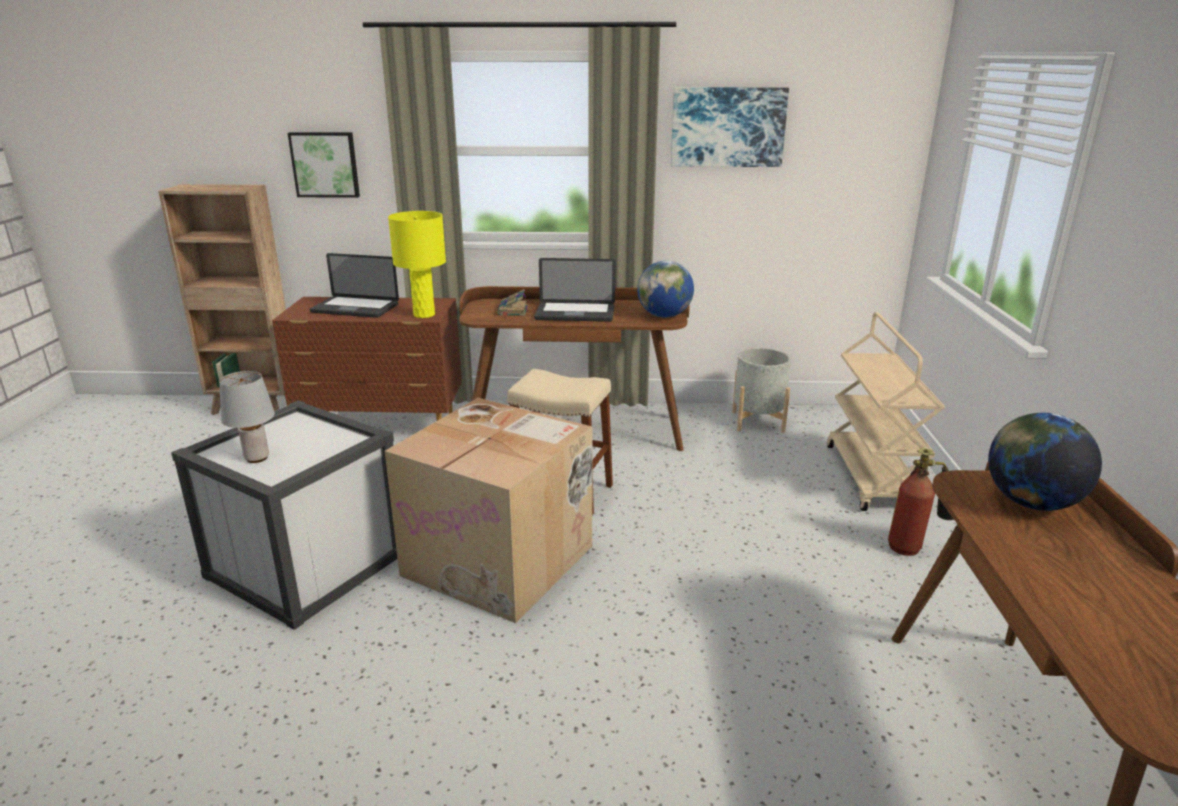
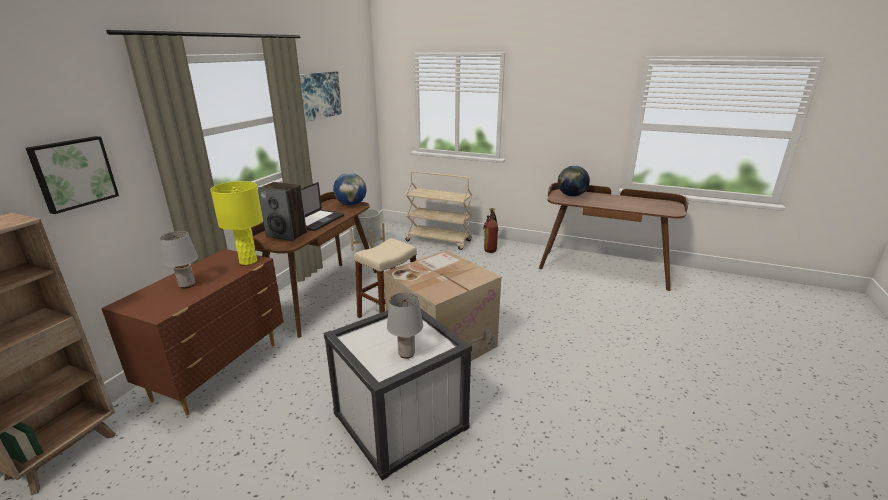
camera: 70 degrees left, 0 degrees up
laptop [310,253,399,318] -> grey table lamp [160,231,198,289]
book [498,289,528,316] -> speaker [258,182,307,241]

